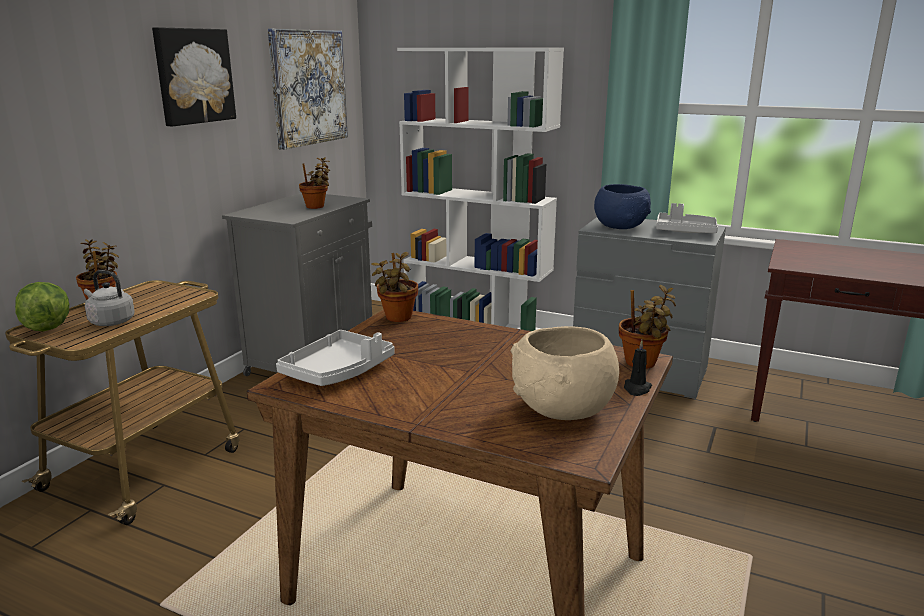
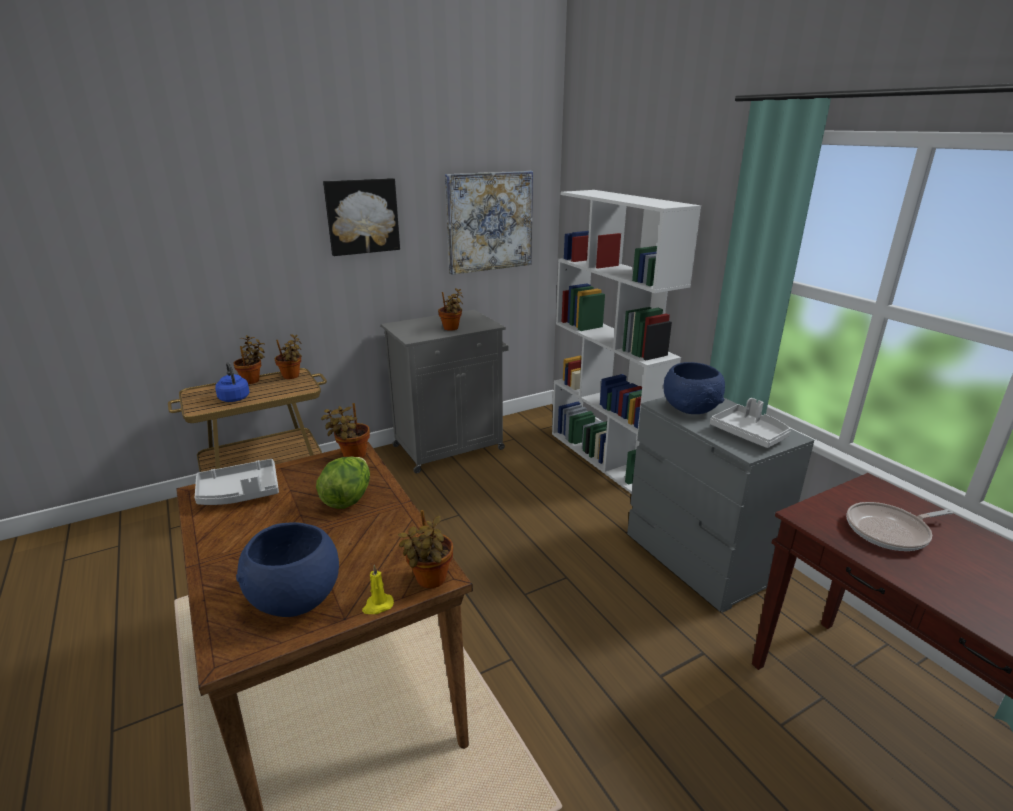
camera: 35 degrees right, 5 degrees up
lettuce [15,282,69,331] -> lettuce moved to [316,457,370,509]
grey kettle [84,270,134,326] -> blue kettle [215,362,250,402]
beige bowl [511,326,619,420] -> blue bowl [236,522,339,617]
black candle [624,340,652,396] -> yellow candle [362,565,394,614]
none -> potted plant [275,334,302,379]
none -> frying pan [846,502,953,551]

